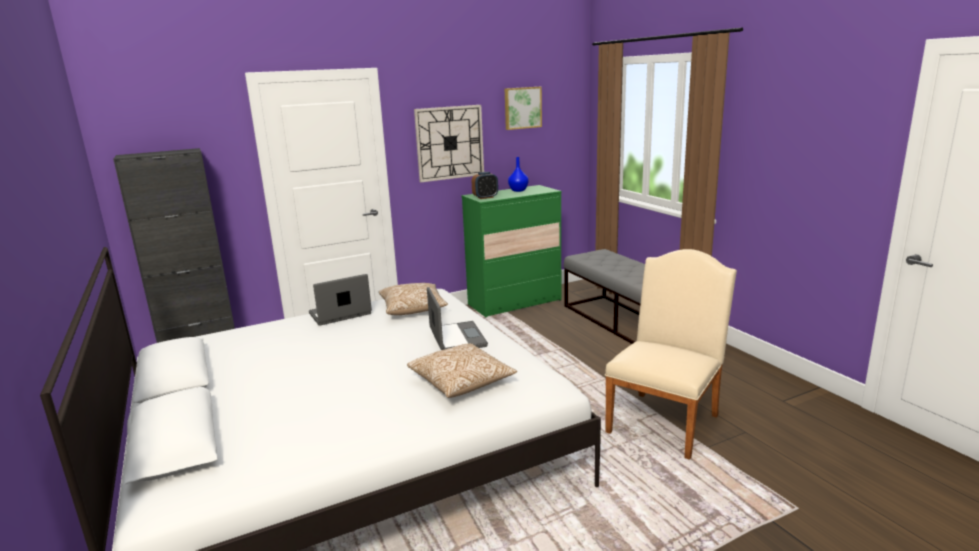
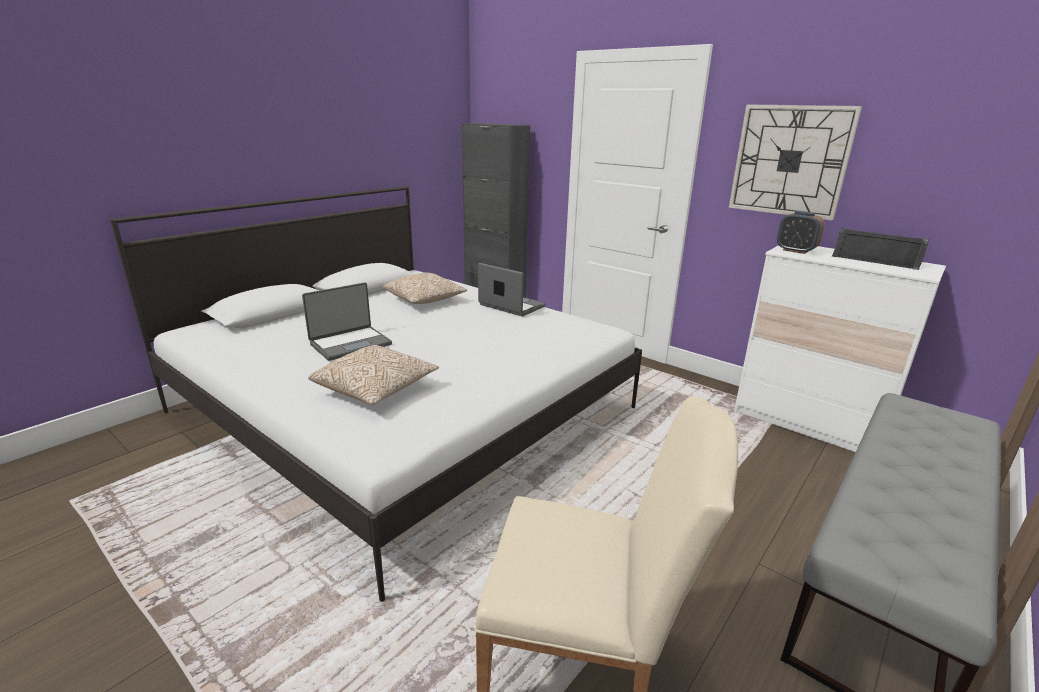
camera: 65 degrees right, 5 degrees up
pillow [379,283,448,315] -> pillow moved to [383,273,467,304]
laptop [427,287,488,350] -> laptop moved to [302,282,392,361]
green dresser [461,185,562,317] -> white dresser [734,245,946,452]
picture [505,87,542,130] -> none
blue vase [508,157,529,192] -> black speaker [832,228,929,270]

